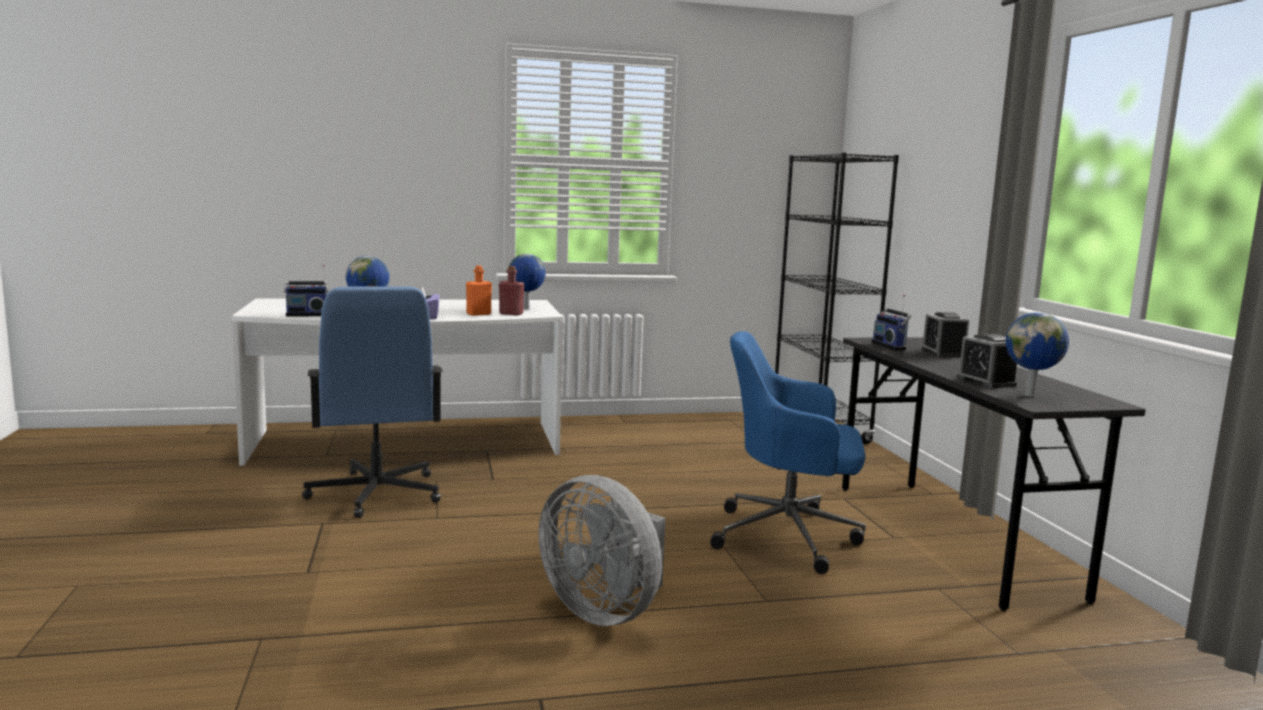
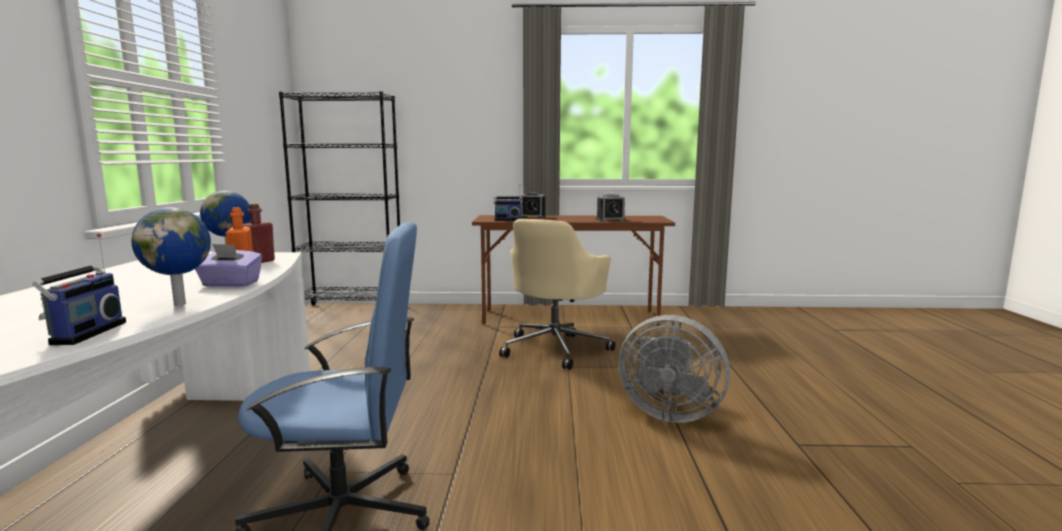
camera: 75 degrees left, 0 degrees up
grey fan [538,475,665,626] -> grey fan turned 60 degrees clockwise [619,315,730,423]
blue office chair [710,331,866,574] -> beige office chair [499,219,615,370]
grey desk [842,337,1146,611] -> brown desk [472,215,675,326]
globe [1006,312,1069,397] -> none

